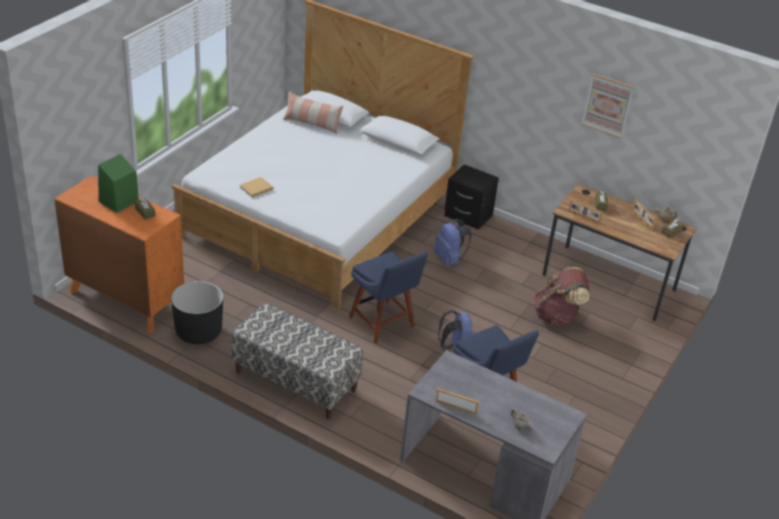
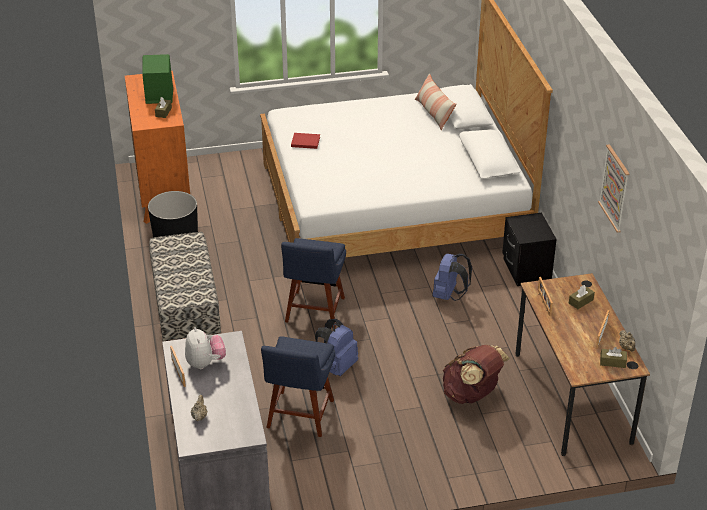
camera: 50 degrees right, 0 degrees up
beige book [240,177,273,198] -> red book [291,133,320,149]
none -> plush toy [185,327,226,369]

